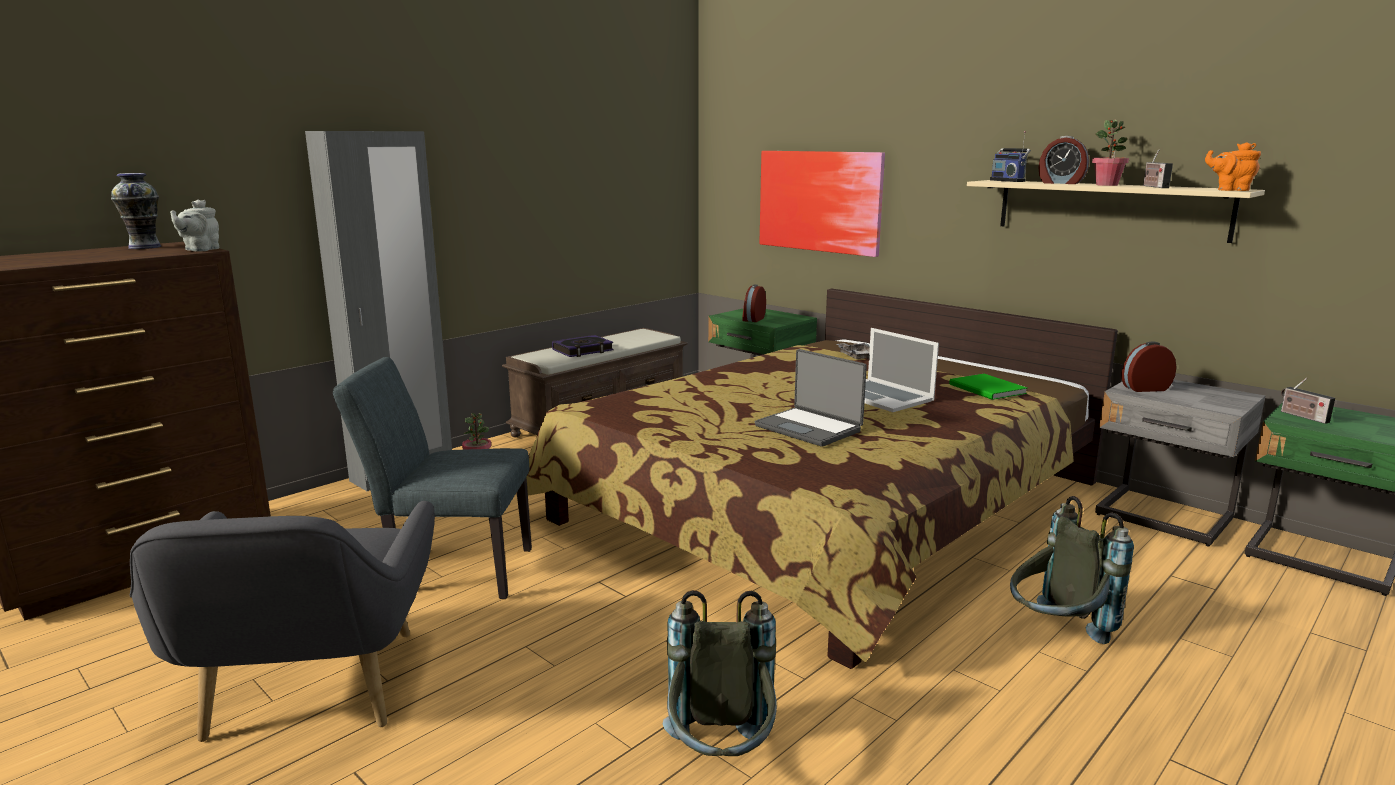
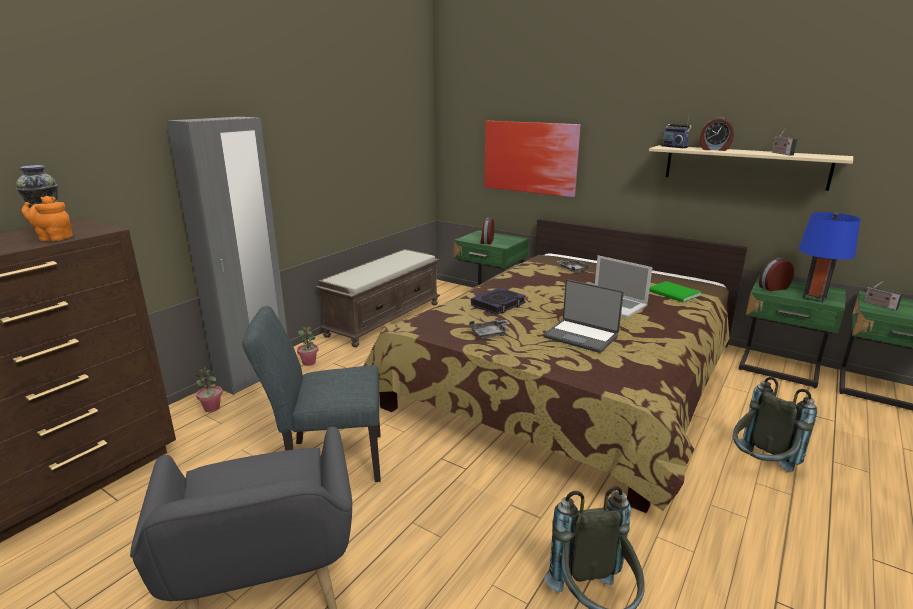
camera: 10 degrees left, 5 degrees up
grey teapot [170,200,219,252] -> none
book [552,335,614,357] -> book moved to [471,287,526,315]
potted plant [1092,119,1129,186] -> potted plant moved to [195,366,222,412]
grey nightstand [1095,380,1266,546] -> green nightstand [739,275,846,388]
orange teapot [1205,142,1261,191] -> orange teapot moved to [21,196,73,241]
none -> grey tray [469,320,510,339]
none -> blue table lamp [799,212,860,302]

